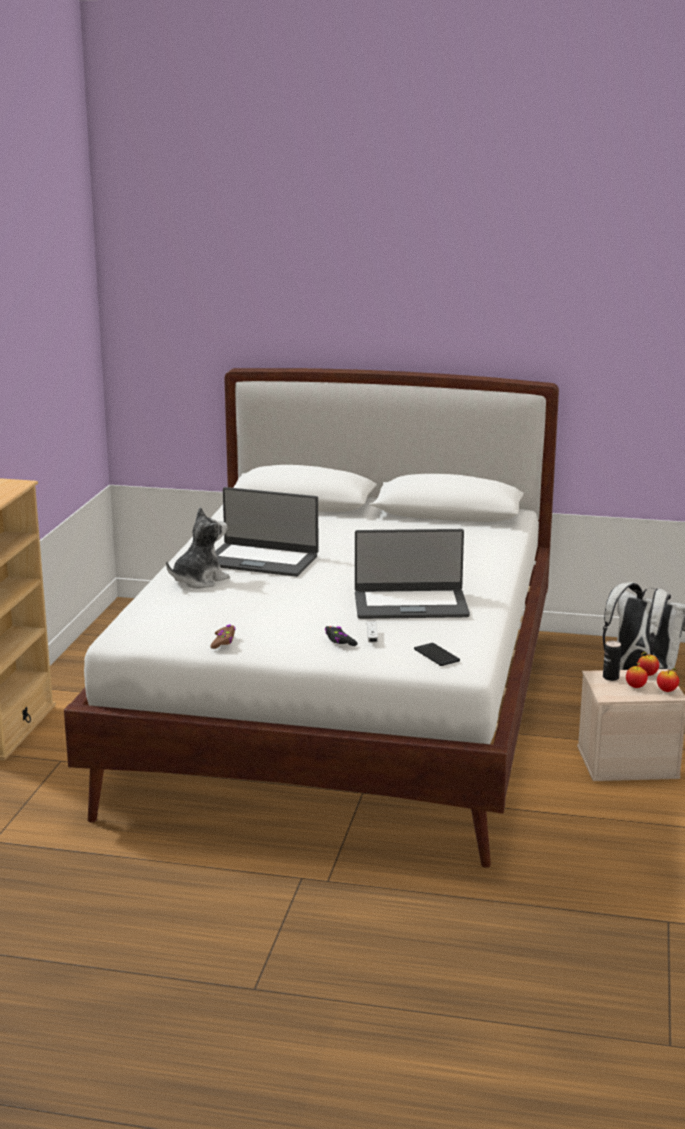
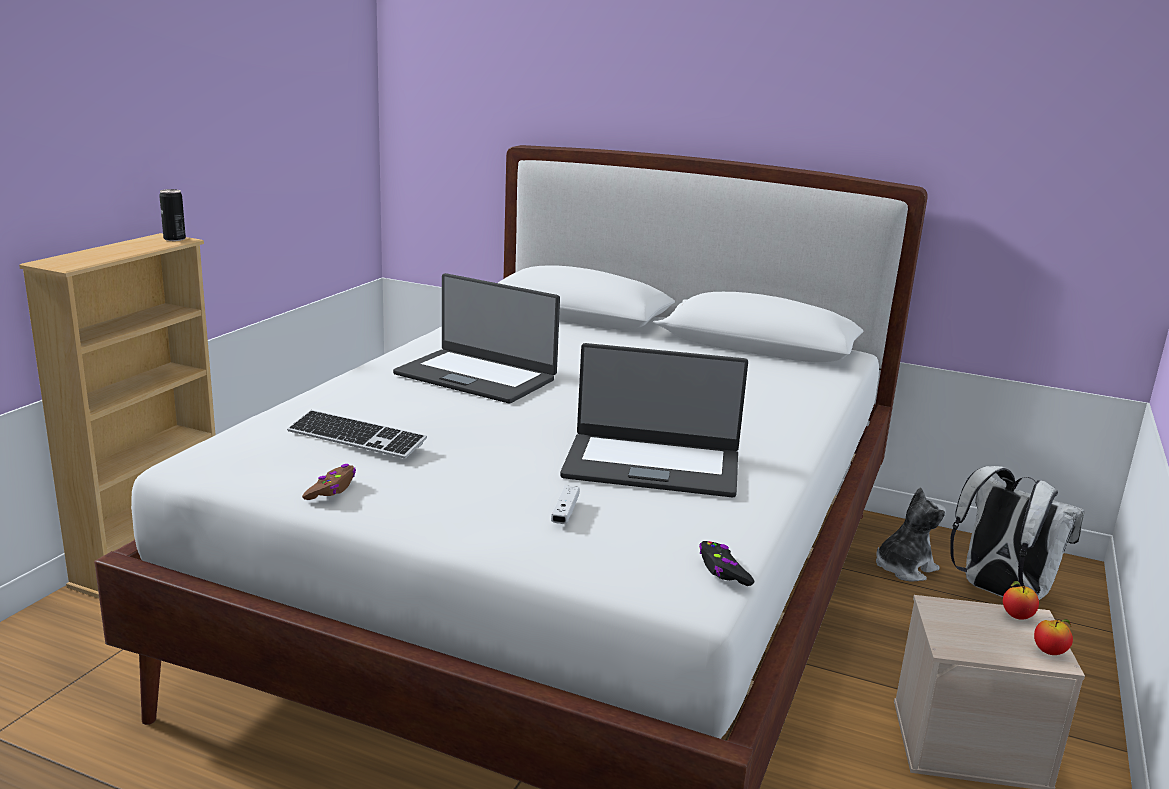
camera: 10 degrees right, 0 degrees up
plush toy [166,507,230,588] -> plush toy moved to [876,487,946,582]
black game controller [325,626,358,646] -> black game controller moved to [699,541,754,586]
phone [414,643,460,666] -> none
can [603,641,621,681] -> can moved to [159,189,186,241]
apple [626,662,648,688] -> none
none -> keyboard [287,410,427,459]

